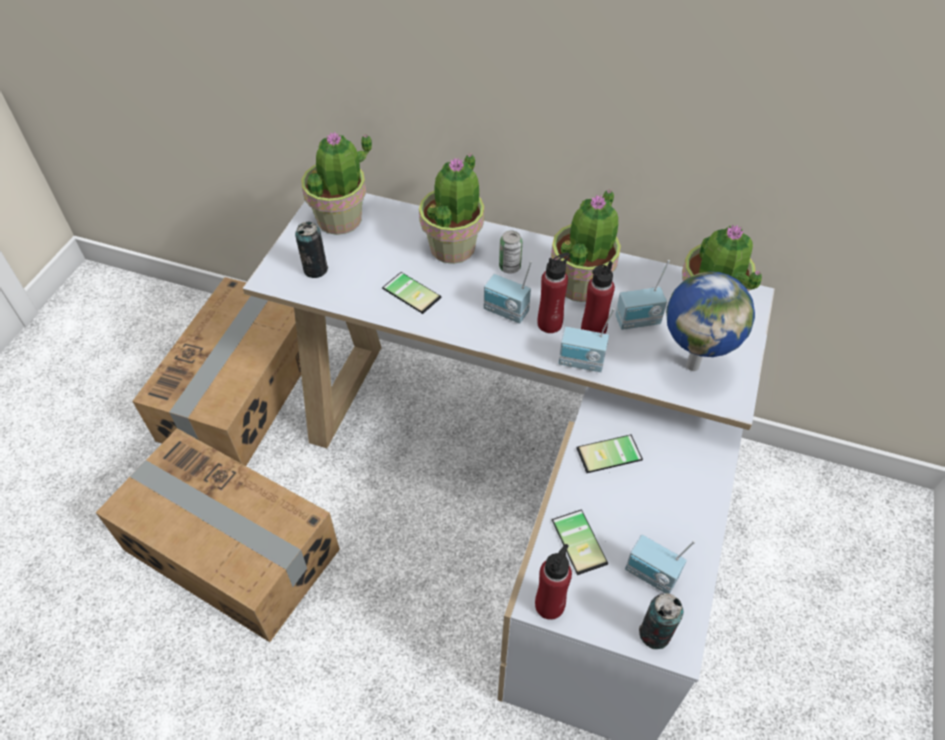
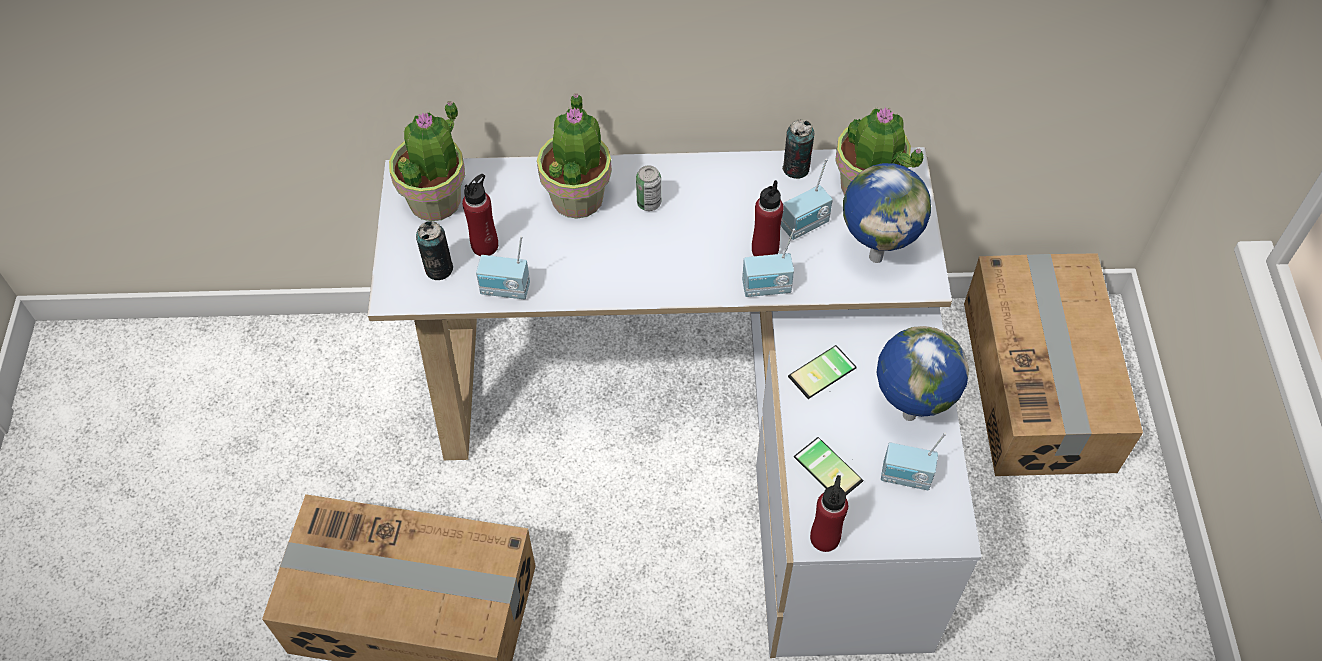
camera: 20 degrees left, 5 degrees up
cardboard box [132,277,301,466] -> cardboard box moved to [964,253,1143,476]
phone [382,272,442,314] -> none
radio [484,261,532,323] -> radio moved to [476,236,530,299]
red bottle [538,252,570,333] -> red bottle moved to [462,174,498,256]
potted plant [551,189,621,302] -> none
can [639,593,683,649] -> can moved to [782,120,814,179]
none -> globe [876,326,969,421]

